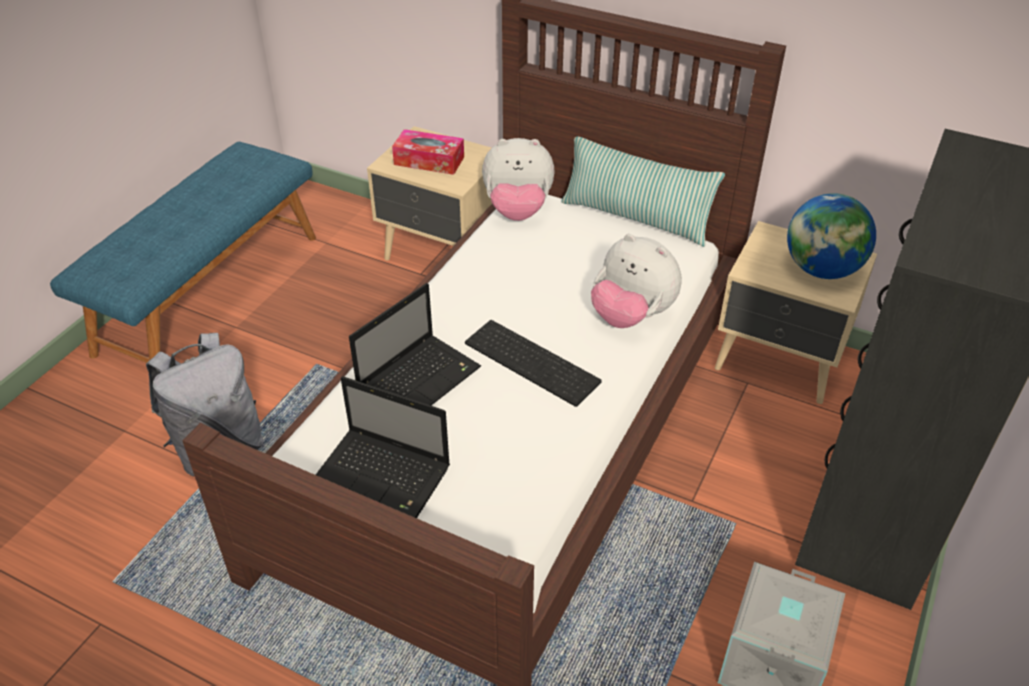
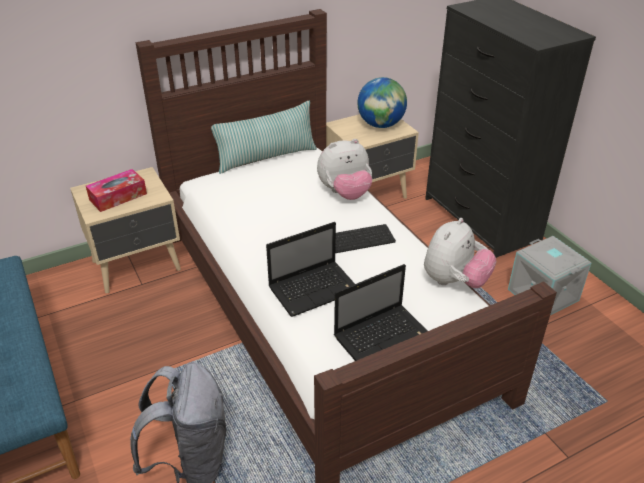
camera: 55 degrees left, 5 degrees down
laptop [349,283,481,405] -> laptop turned 75 degrees clockwise [266,222,355,317]
plush toy [482,138,555,221] -> plush toy moved to [424,218,496,288]

